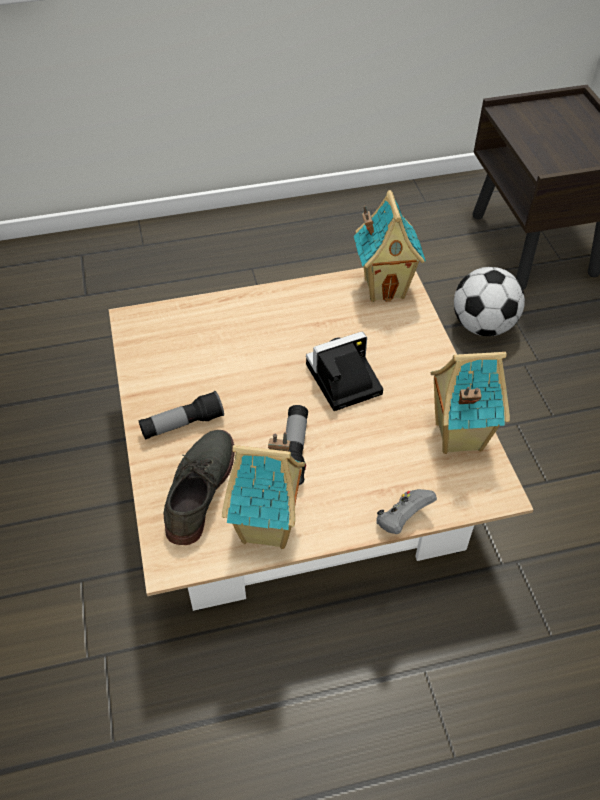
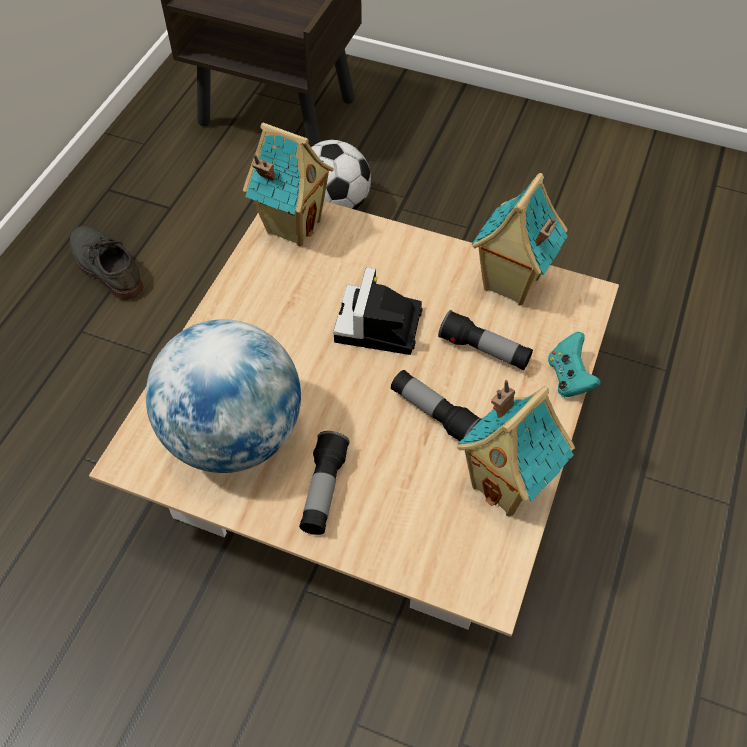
camera: 55 degrees left, 5 degrees up
grey shoe [164,430,235,545] -> grey shoe moved to [70,226,143,300]
grey game controller [376,489,437,534] -> turquoise game controller [548,332,601,397]
none -> globe [146,319,301,473]
none -> flashlight [438,310,533,370]

